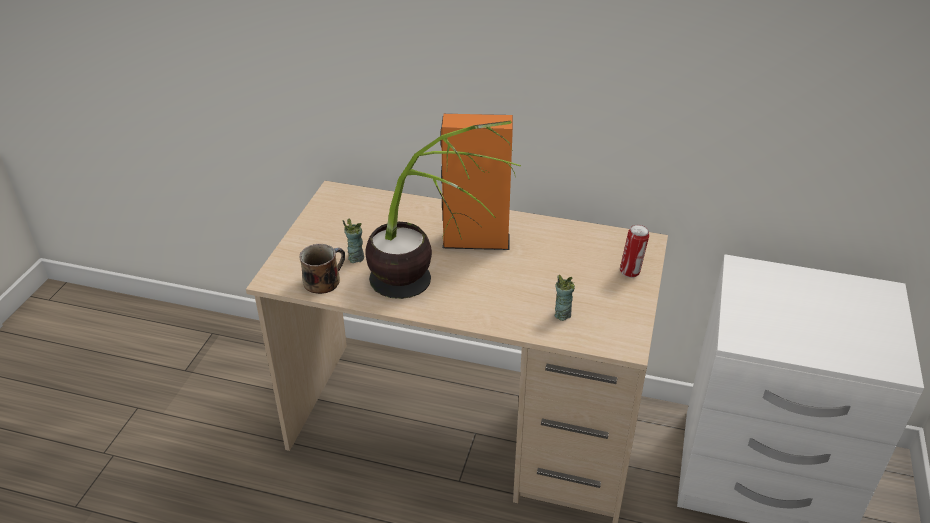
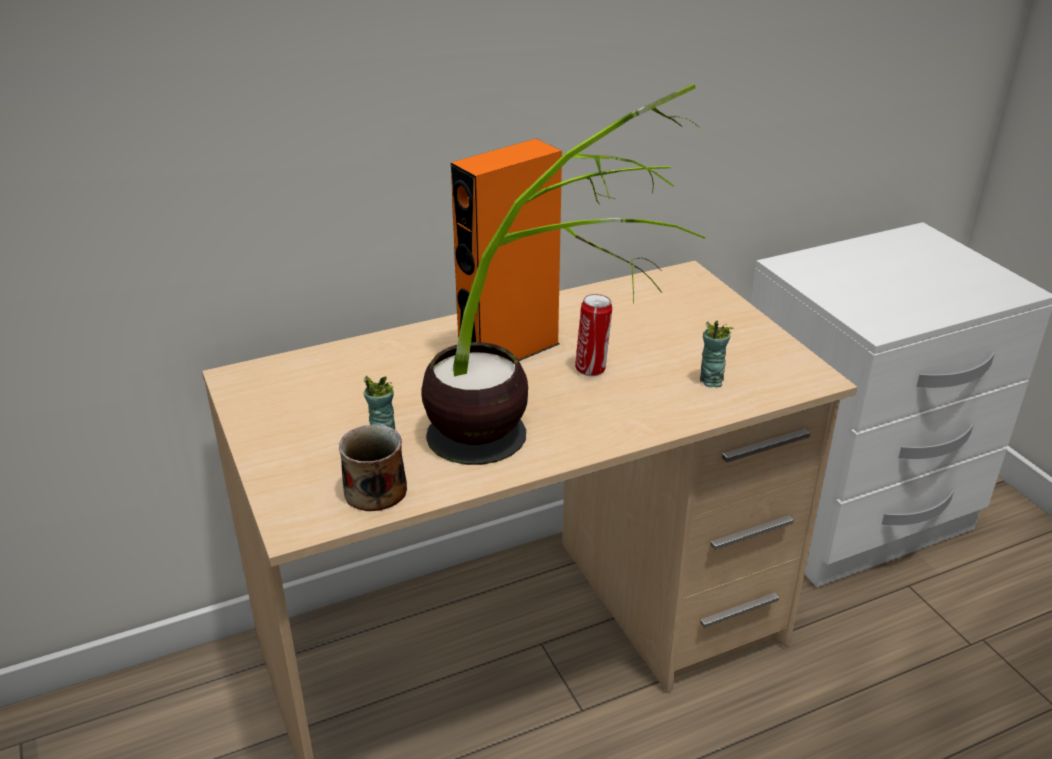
camera: 40 degrees left, 5 degrees down
can [620,225,649,278] -> can moved to [575,294,612,376]

